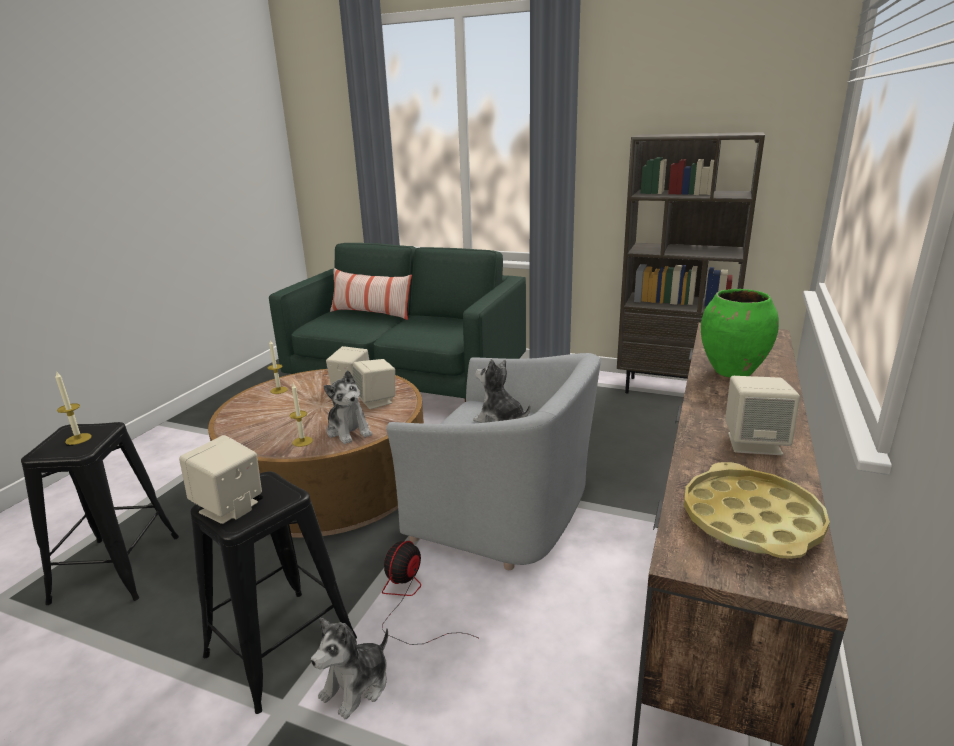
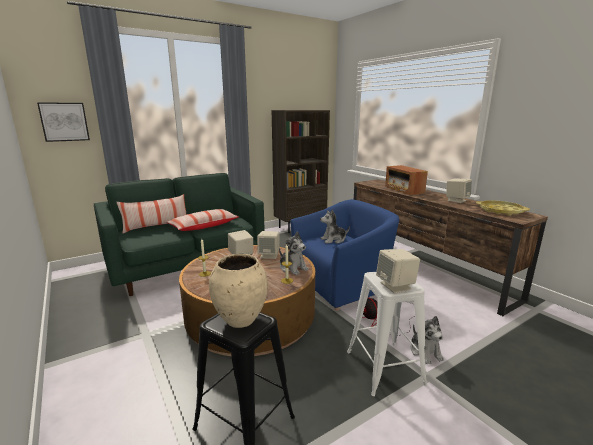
camera: 55 degrees left, 5 degrees down
candle [55,371,92,445] -> beige vase [209,254,268,328]
black stool [191,472,357,714] -> white stool [347,272,428,396]
plush toy [323,370,372,444] -> plush toy turned 45 degrees clockwise [279,231,309,275]
grey armchair [386,353,601,570] -> blue armchair [290,199,399,311]
green vase [701,289,779,377] -> radio [385,165,428,195]
none -> picture [37,102,90,142]
none -> pillow [167,209,238,231]

